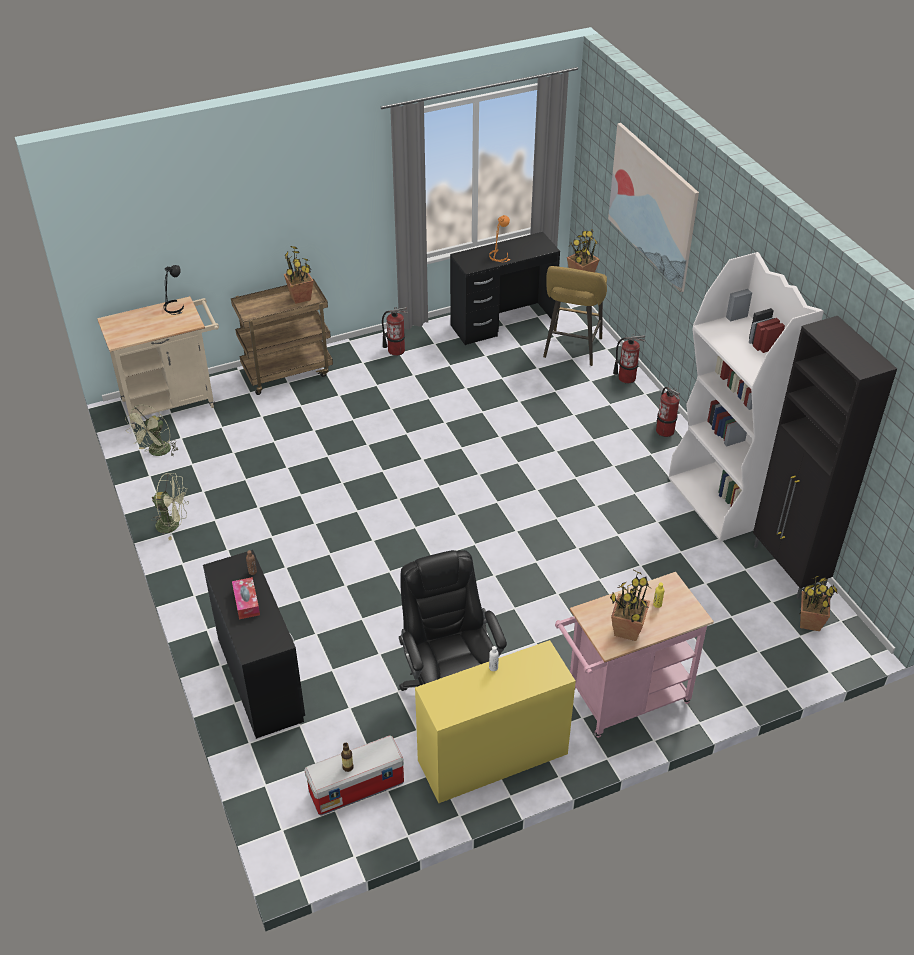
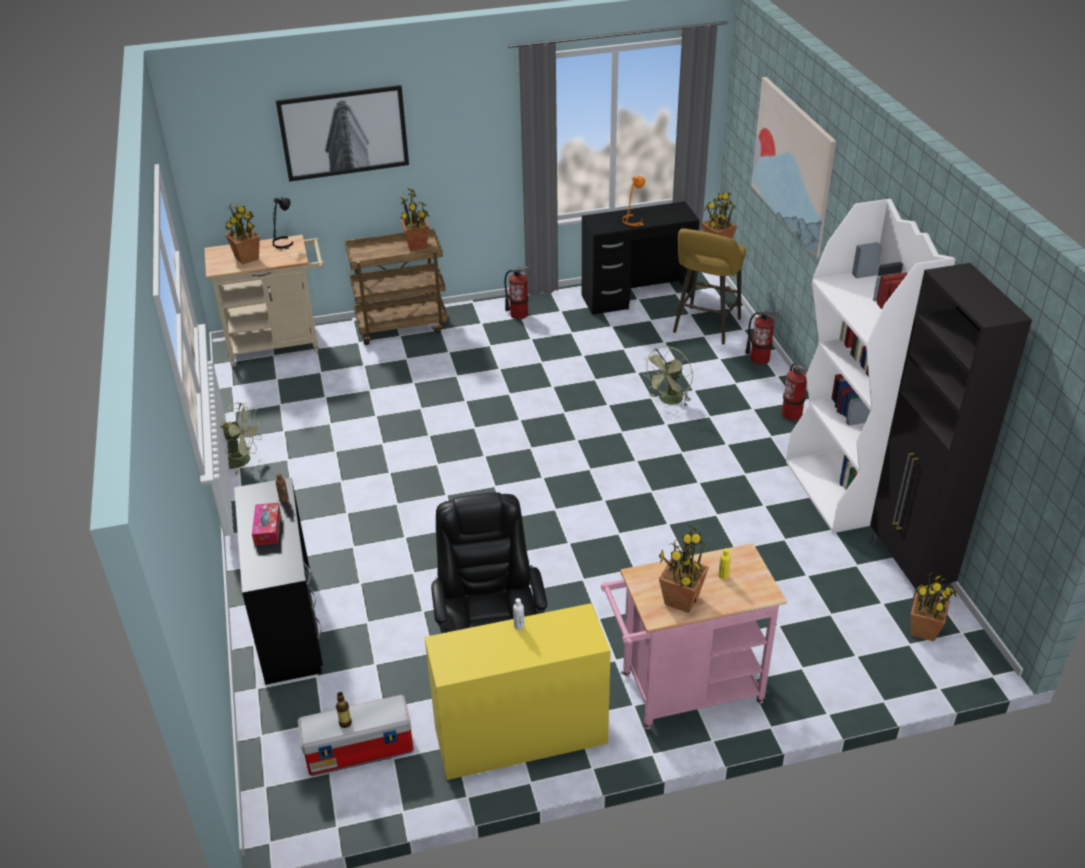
camera: 10 degrees right, 5 degrees down
green fan [125,405,177,456] -> green fan moved to [642,346,693,406]
none -> potted plant [225,203,260,265]
none -> picture [276,85,409,182]

